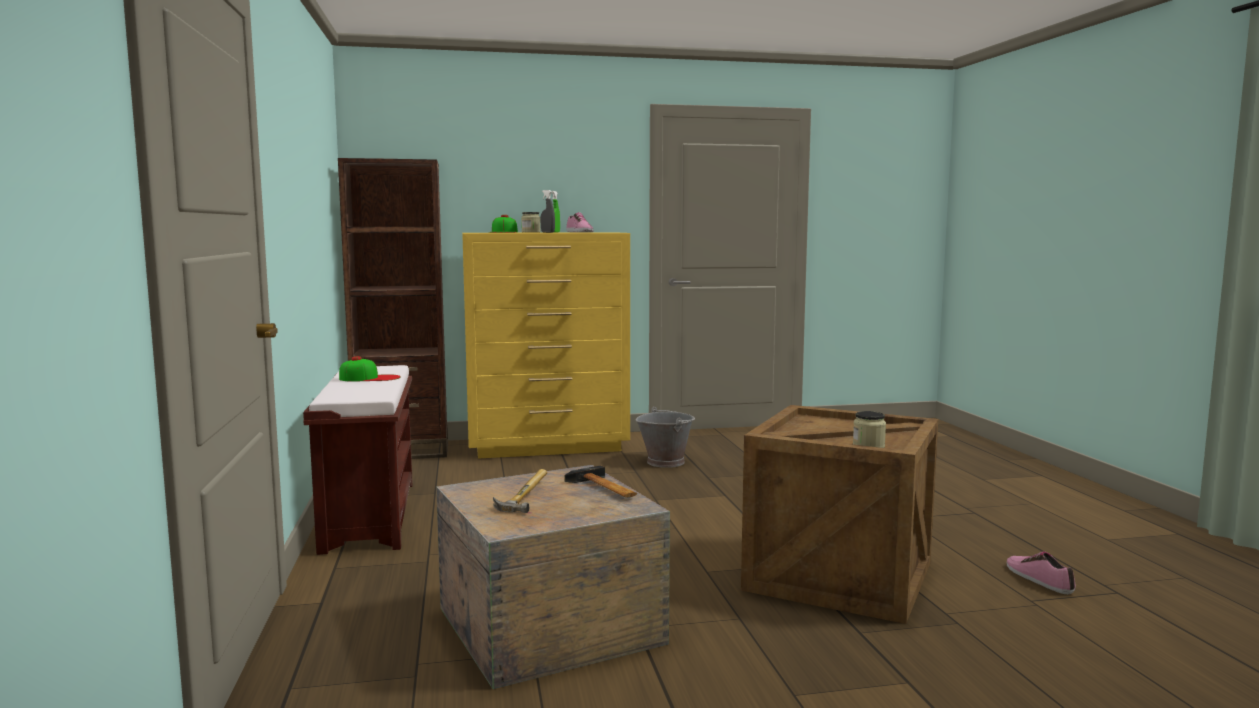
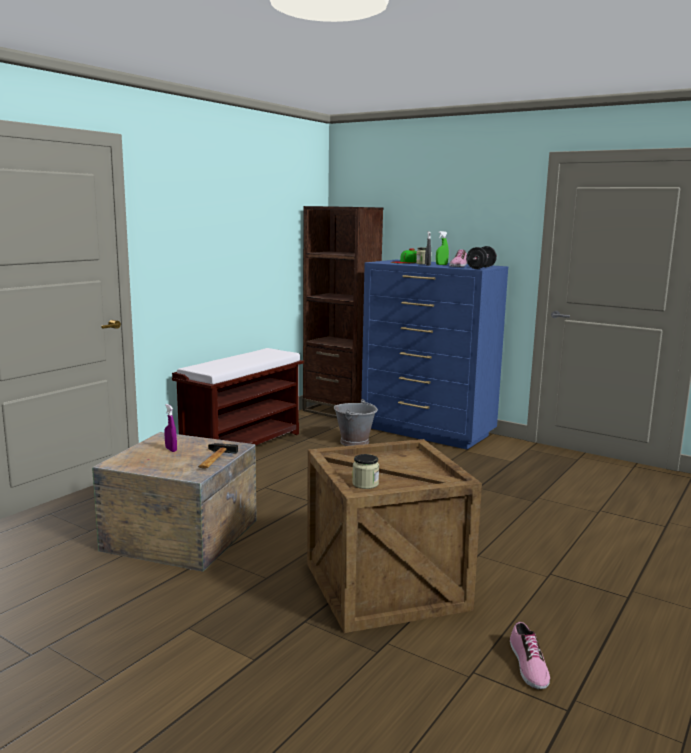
camera: 45 degrees right, 5 degrees up
cap [339,356,401,382] -> none
yellow dresser [462,233,630,459] -> blue dresser [361,260,508,449]
hammer [493,469,547,513] -> purple spray bottle [164,404,177,452]
grey bucket [635,407,695,468] -> grey bucket moved to [334,399,378,446]
shoe [1007,552,1076,594] -> shoe turned 150 degrees clockwise [510,622,550,689]
none -> black dumbbell [466,246,497,269]

